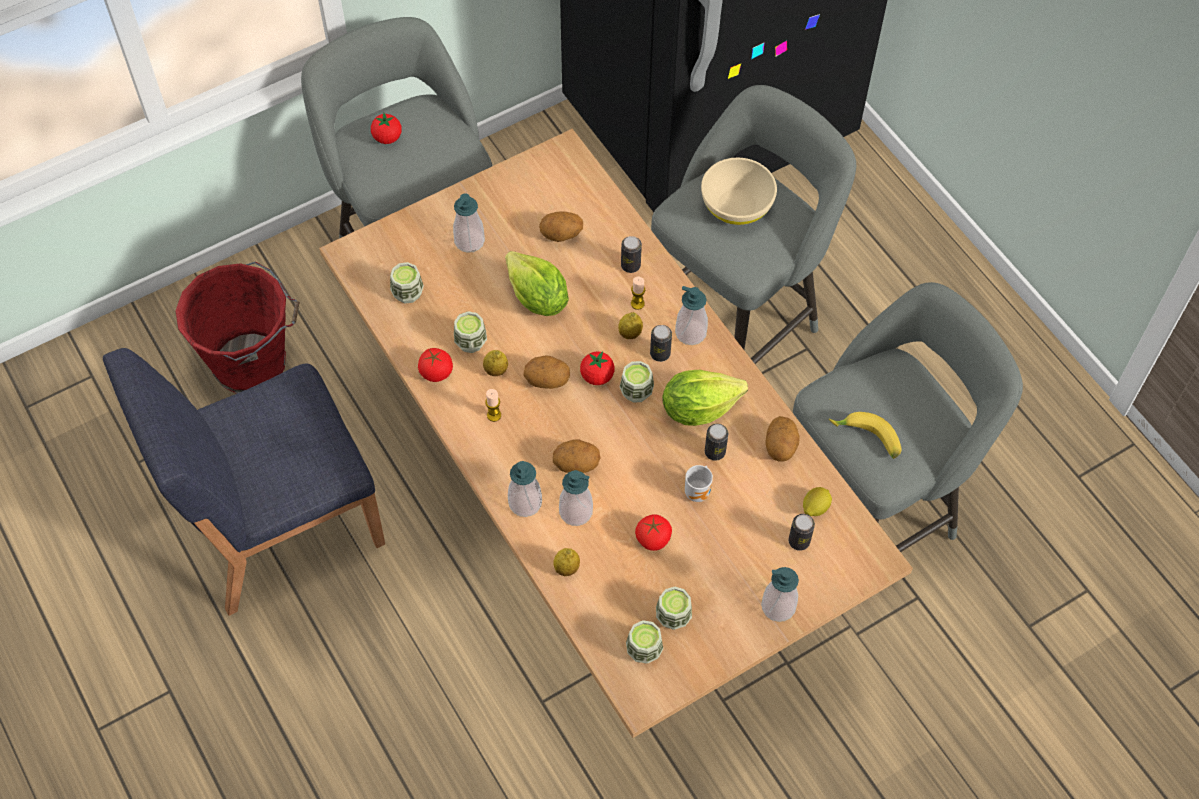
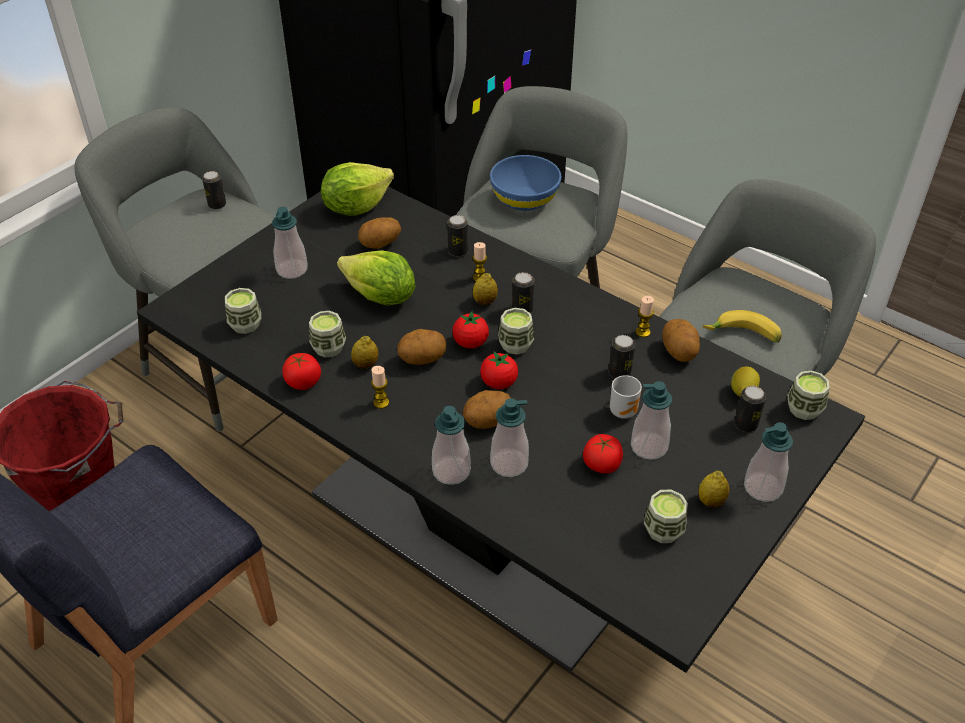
camera: 20 degrees left, 15 degrees down
beige dining table [319,129,913,738] -> black dining table [137,187,865,673]
tomato [371,113,402,144] -> tomato moved to [480,351,518,389]
lemon [553,548,580,576] -> lemon moved to [699,471,729,507]
cup [626,620,663,664] -> cup moved to [787,370,830,420]
lettuce [662,370,748,426] -> lettuce moved to [321,162,394,216]
soap dispenser [675,286,708,345] -> soap dispenser moved to [631,381,672,460]
beige bowl [701,158,777,225] -> blue bowl [490,155,561,211]
none -> can [202,171,226,209]
none -> candle [636,296,654,337]

